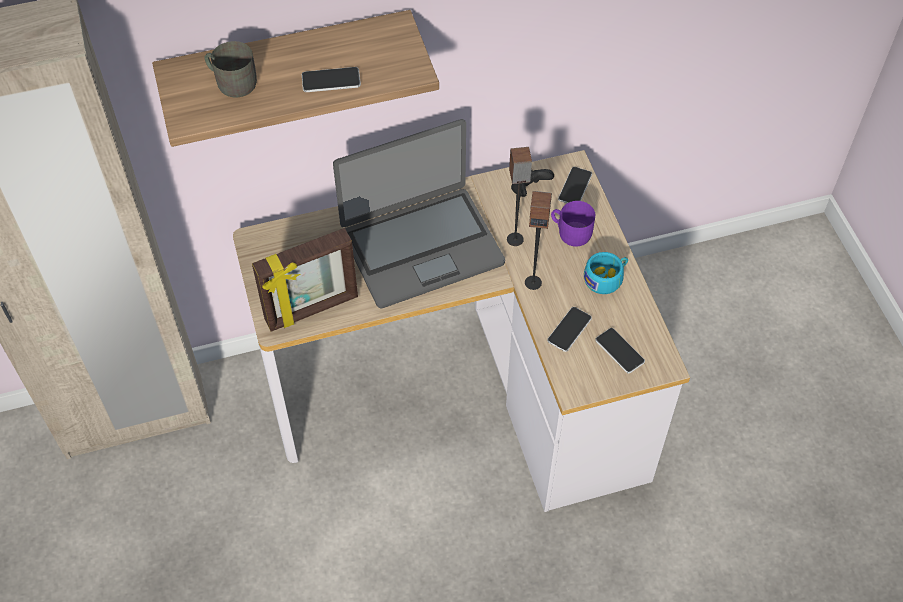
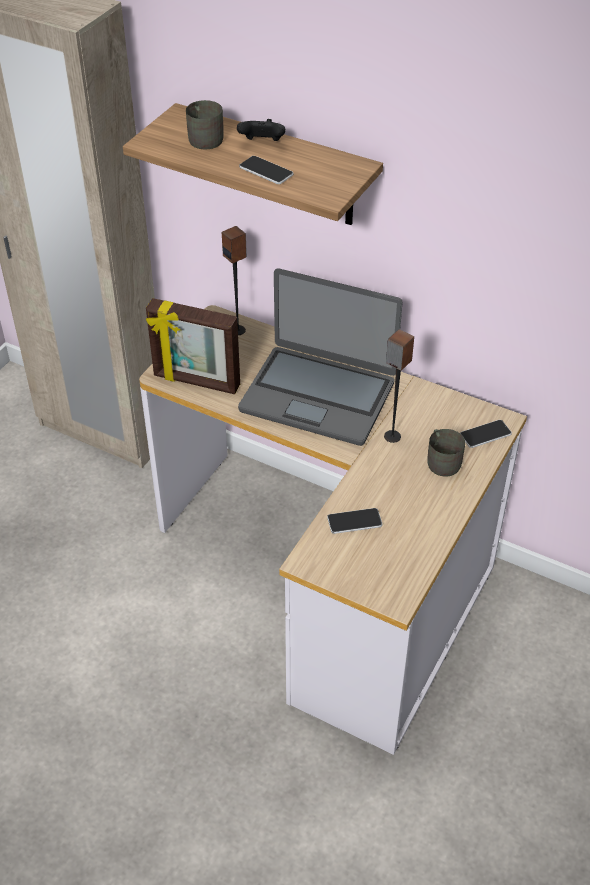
camera: 45 degrees right, 10 degrees down
black game controller [511,169,554,197] -> black game controller moved to [237,119,285,141]
speaker [525,191,552,290] -> speaker moved to [222,226,247,335]
purple mug [551,201,595,247] -> grey mug [427,429,465,476]
turquoise cup [584,252,628,294] -> none
phone [595,328,645,373] -> none

